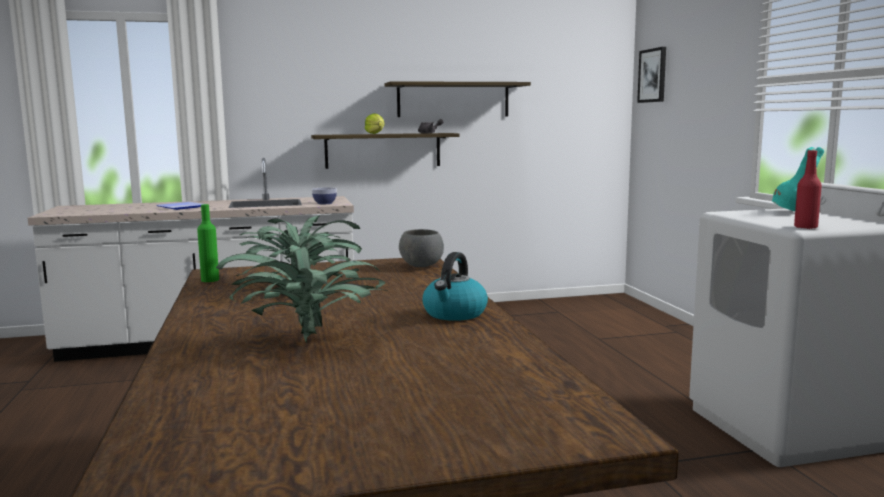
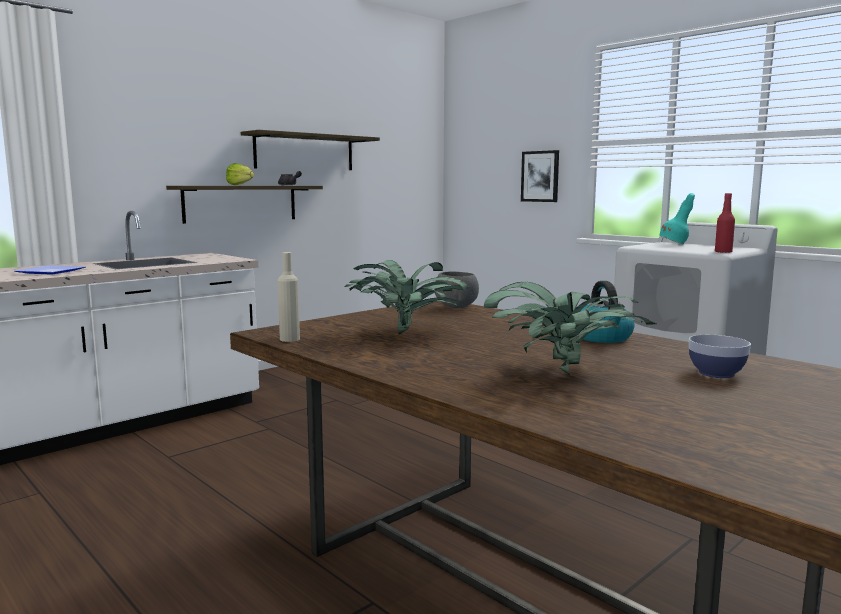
camera: 30 degrees left, 0 degrees up
green bottle [197,204,219,282] -> beige bottle [278,252,300,342]
bowl [312,187,337,204] -> bowl moved to [689,335,751,378]
picture [637,47,666,103] -> picture moved to [521,150,559,202]

